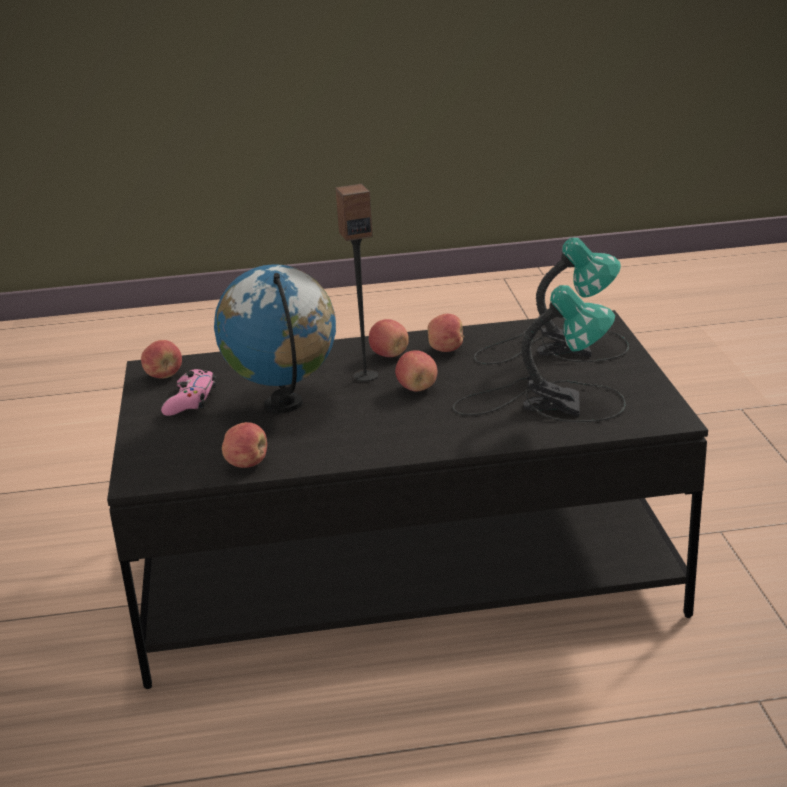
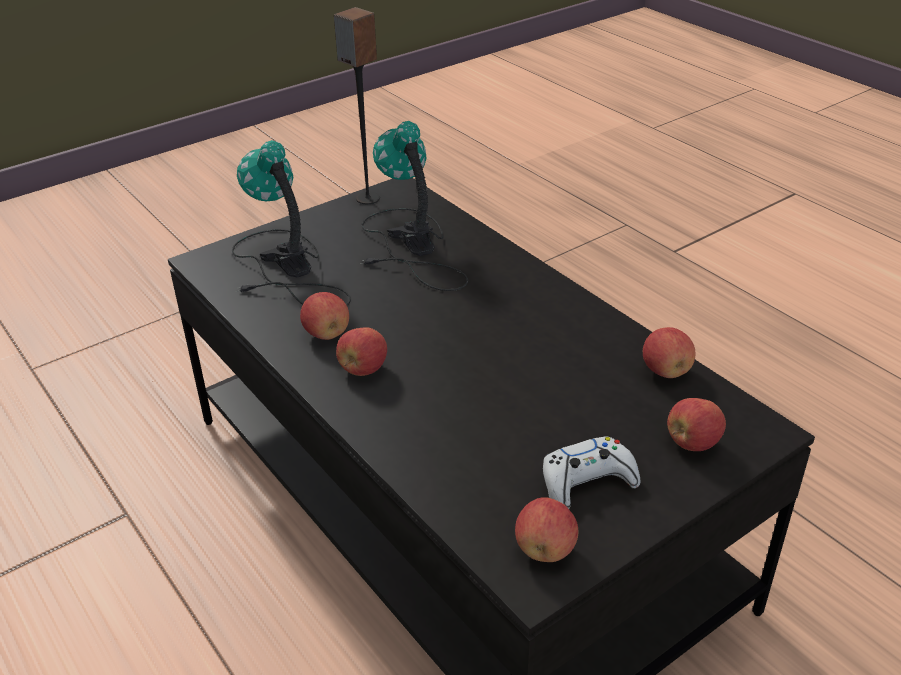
camera: 120 degrees left, 10 degrees up
pink game controller [161,369,216,416] -> white game controller [543,436,641,509]
globe [214,264,336,413] -> none
speaker [335,184,378,382] -> speaker moved to [334,7,380,204]
apple [395,350,437,392] -> apple moved to [667,398,726,451]

